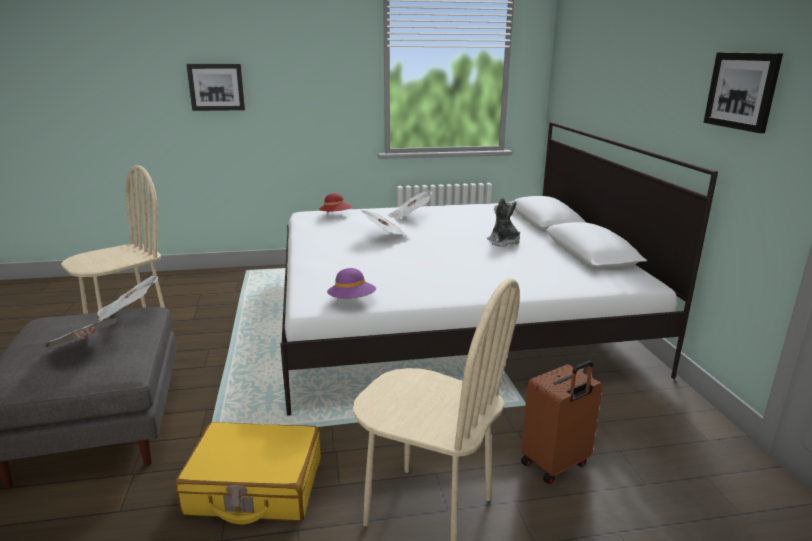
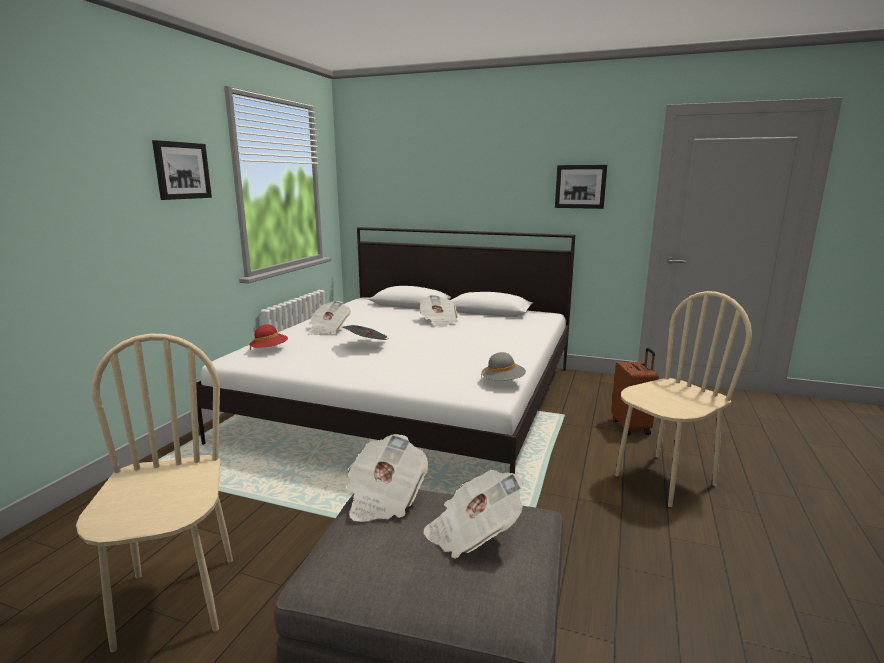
camera: 60 degrees left, 5 degrees down
yellow suitcase [175,422,321,524] -> none
picture [186,64,245,111] -> picture moved to [152,140,212,200]
purple hat [327,268,376,299] -> grey hat [481,352,526,381]
plush toy [487,197,520,247] -> newspaper [419,295,458,328]

